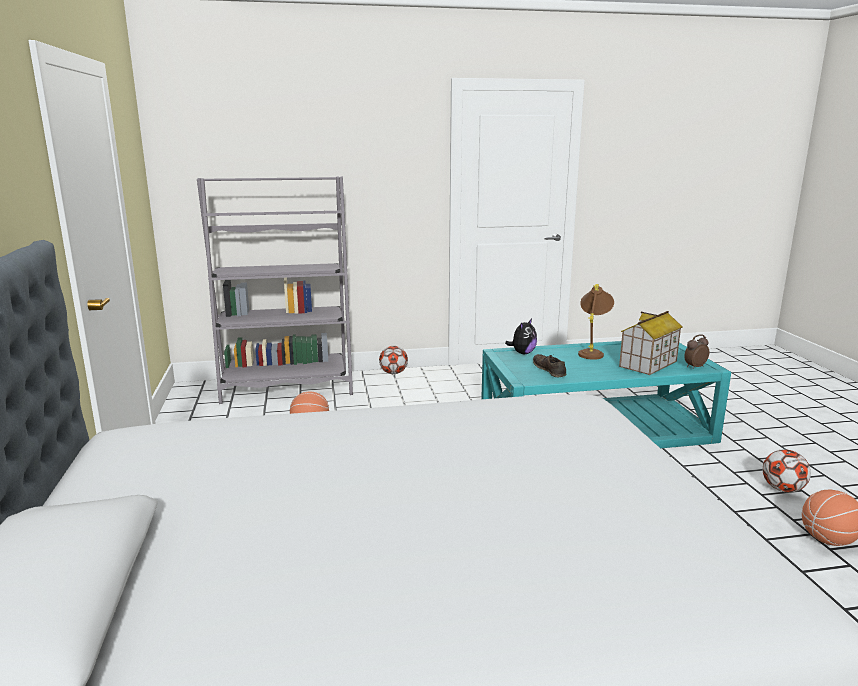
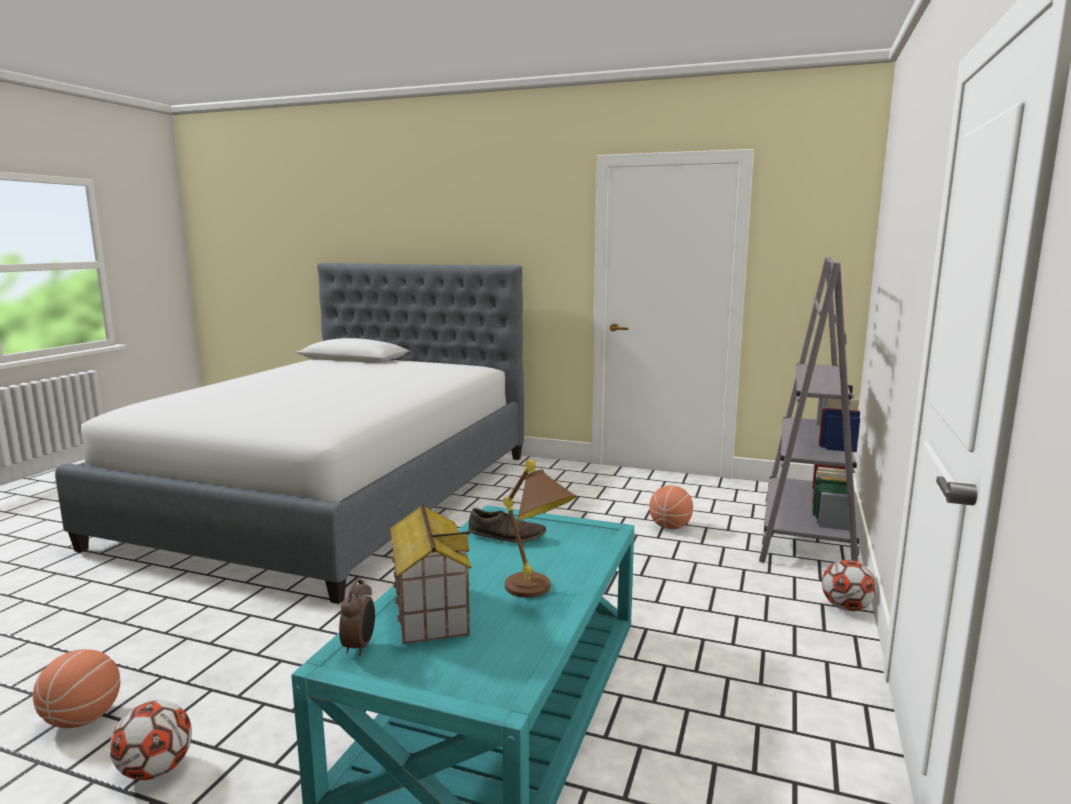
camera: 120 degrees right, 5 degrees down
plush toy [505,319,537,354] -> none

